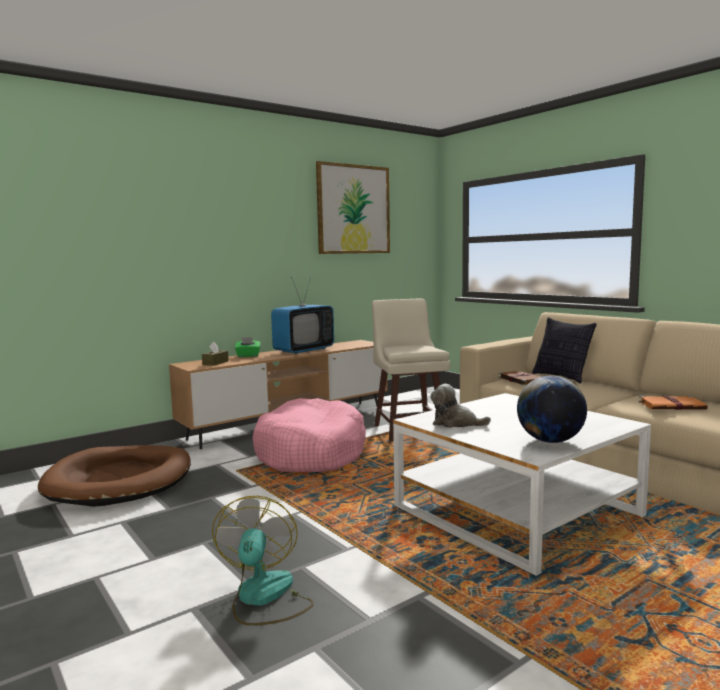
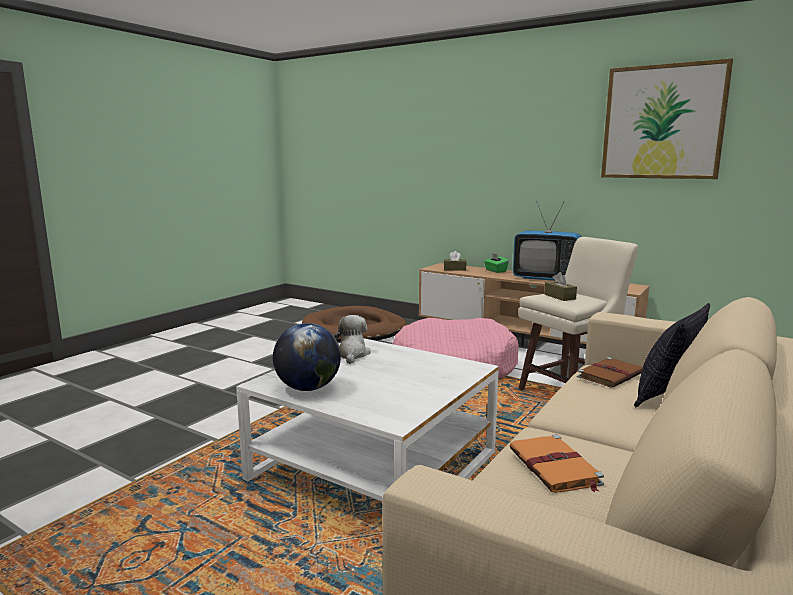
camera: 70 degrees right, 5 degrees up
fan [212,496,314,626] -> none
none -> brown tissue box [544,272,577,301]

